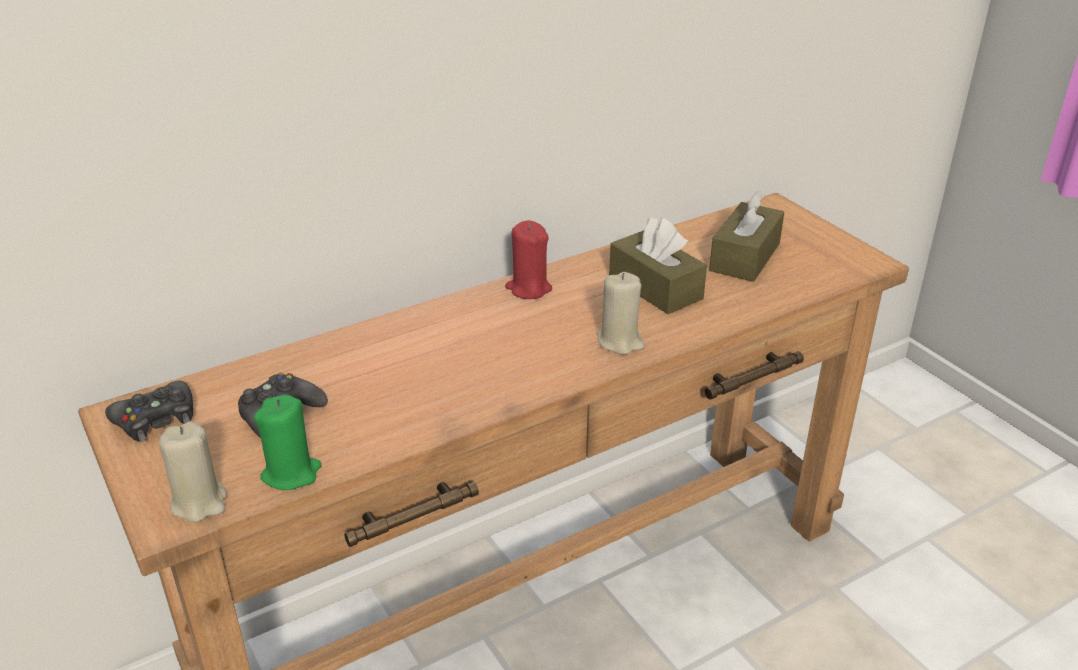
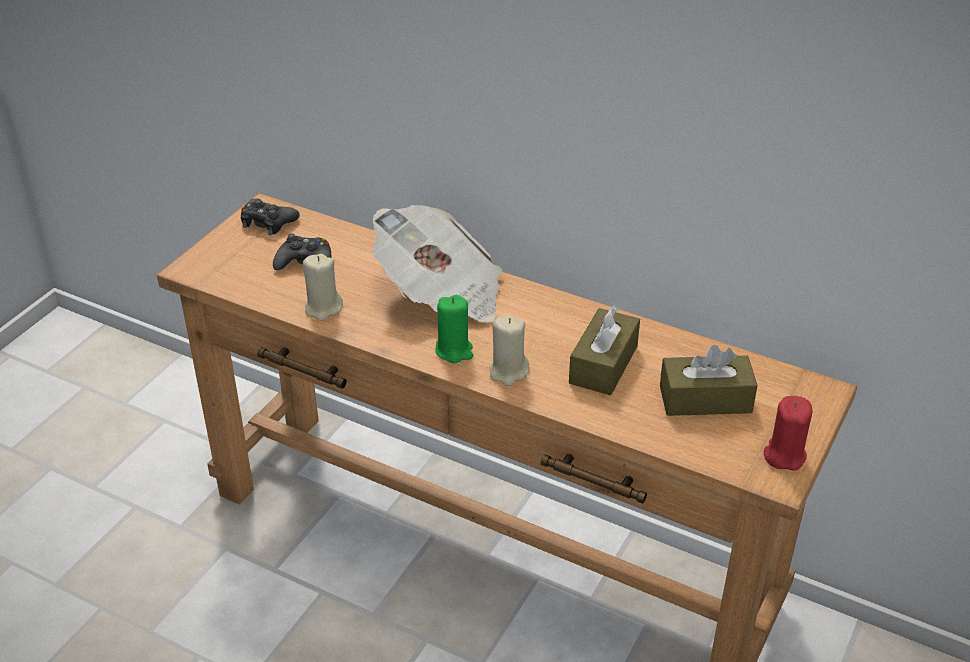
camera: 60 degrees right, 5 degrees up
beige candle [159,421,227,523] -> beige candle moved to [303,254,343,321]
green candle [254,395,321,490] -> green candle moved to [436,295,473,363]
red candle [505,220,552,299] -> red candle moved to [764,396,812,471]
none -> newspaper [372,205,502,323]

